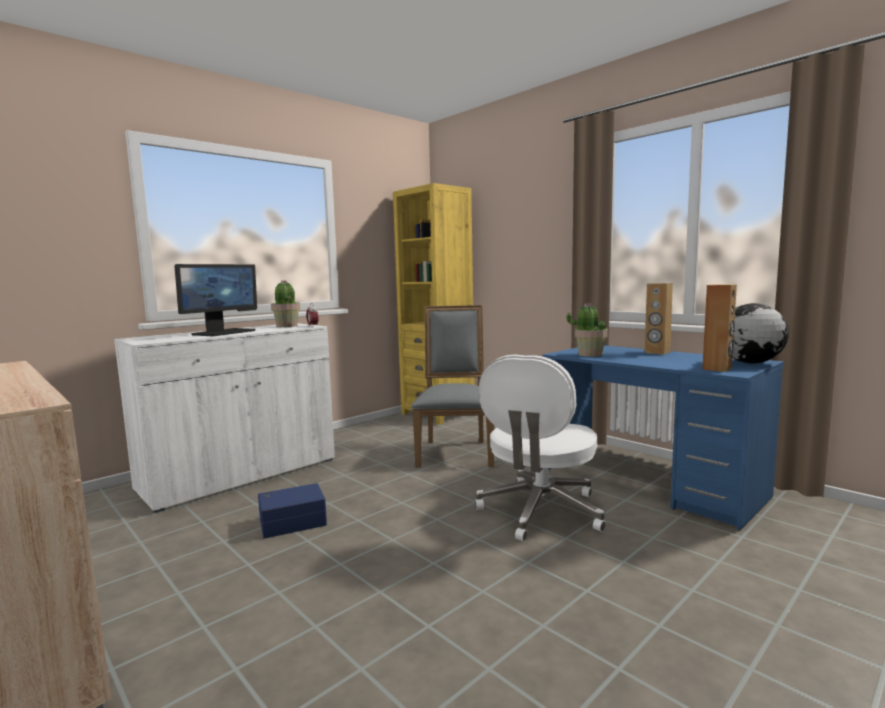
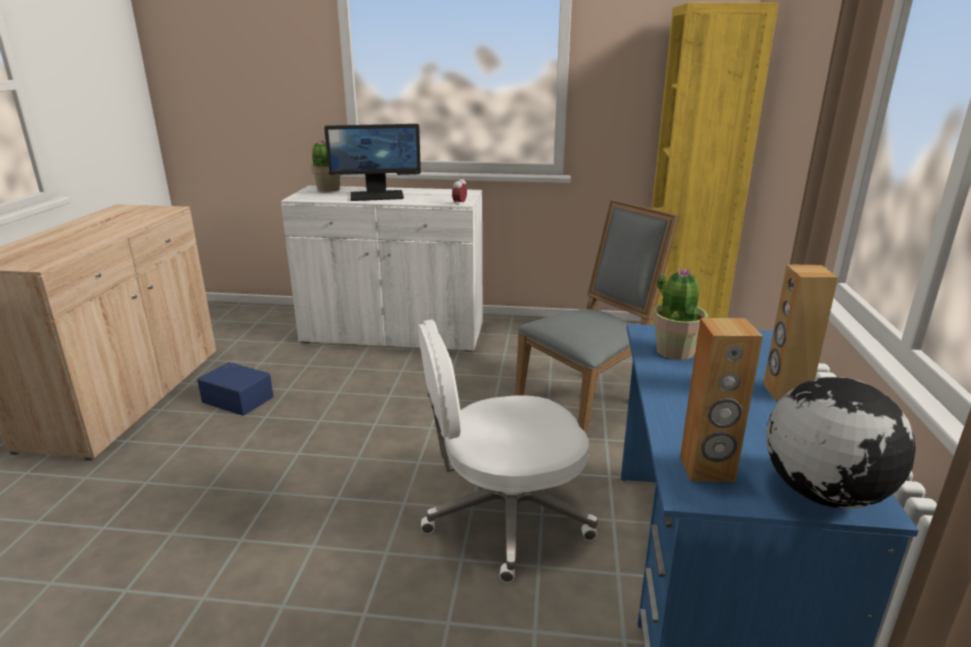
camera: 50 degrees right, 15 degrees up
blue storage box [258,483,327,538] -> blue storage box moved to [197,362,274,416]
potted plant [271,280,300,327] -> potted plant moved to [311,139,340,192]

